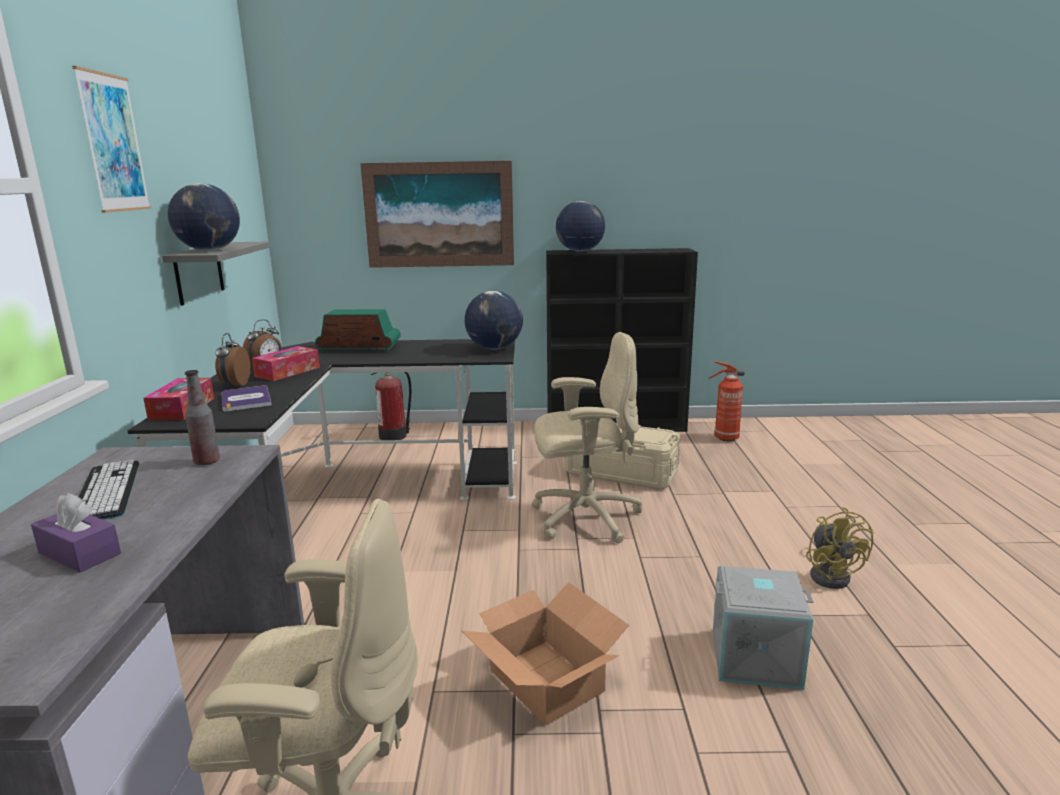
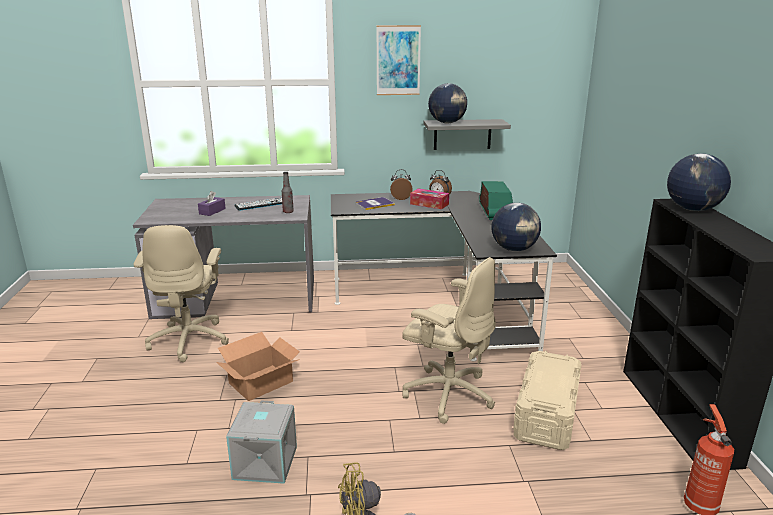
camera: 85 degrees right, 5 degrees up
tissue box [143,378,214,420] -> none
picture [360,161,514,268] -> none
fire extinguisher [371,372,411,440] -> none
beige office chair [532,332,642,543] -> beige office chair turned 45 degrees counterclockwise [402,257,496,424]

